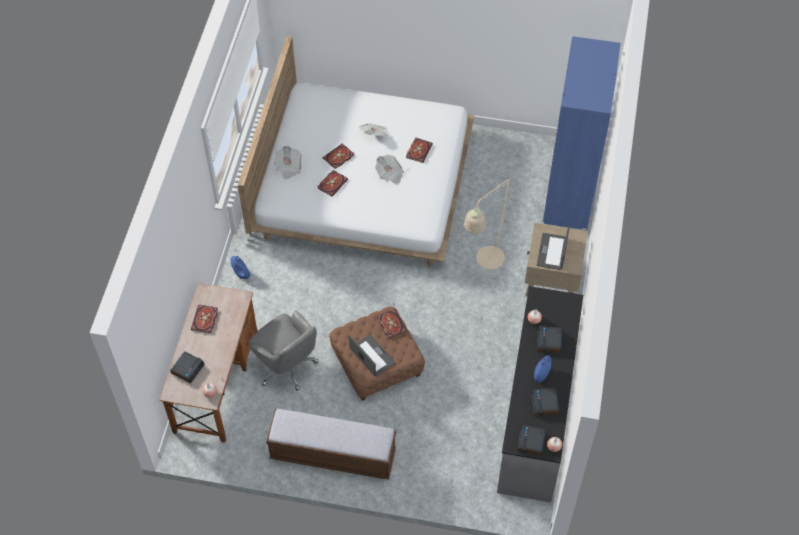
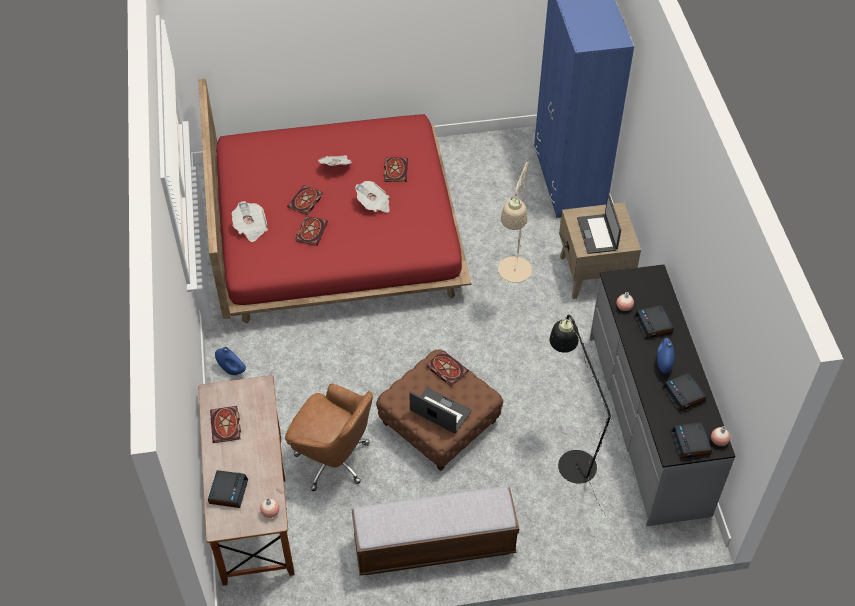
camera: 20 degrees left, 5 degrees down
white bed [238,36,474,267] -> red bed [198,79,471,323]
grey office chair [249,310,319,391] -> brown office chair [285,383,373,491]
none -> black floor lamp [549,315,630,555]

